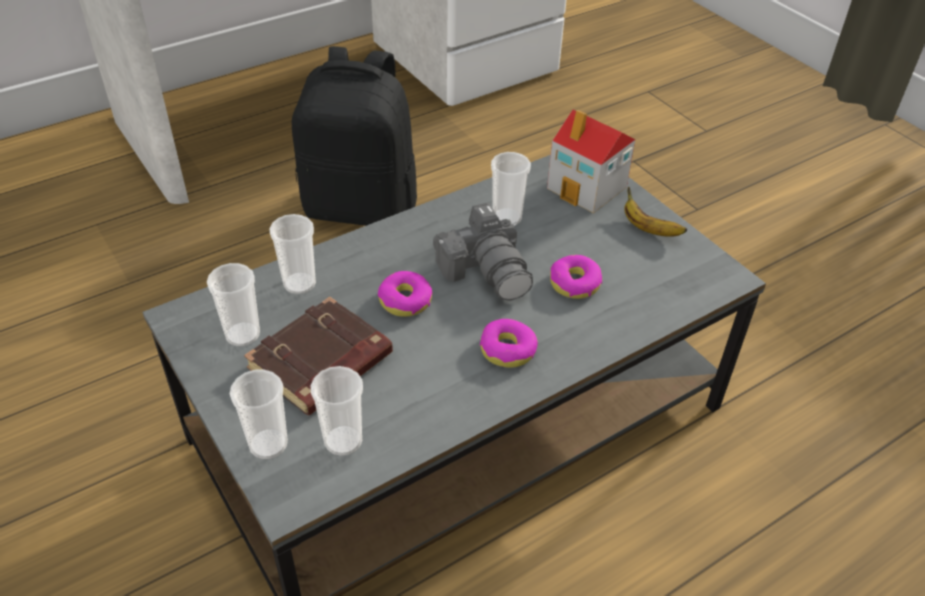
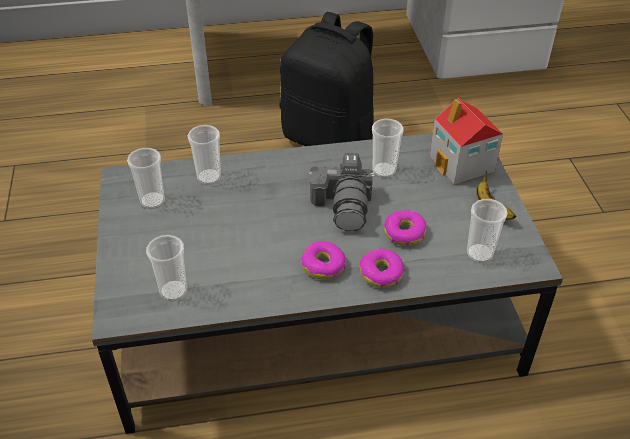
camera: 25 degrees right, 0 degrees up
cup [230,370,288,459] -> cup moved to [467,199,508,263]
brown book [244,297,393,415] -> none
donut [378,271,432,317] -> donut moved to [359,248,405,288]

